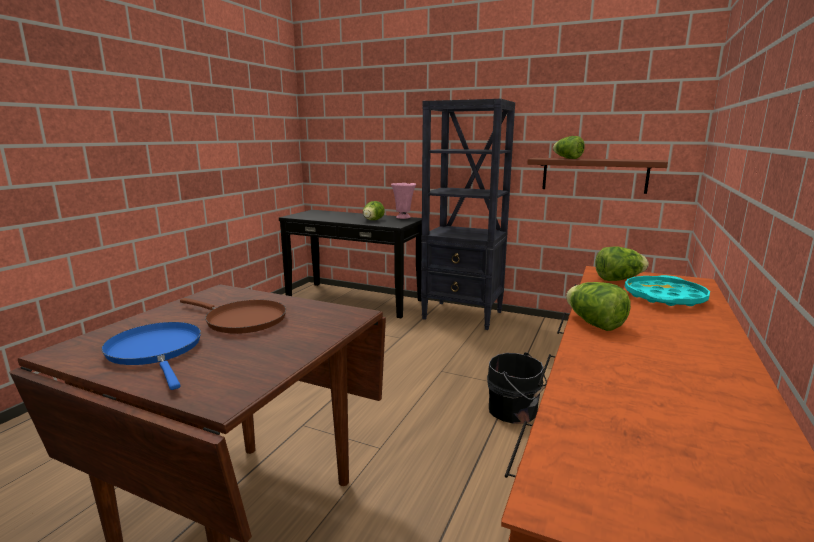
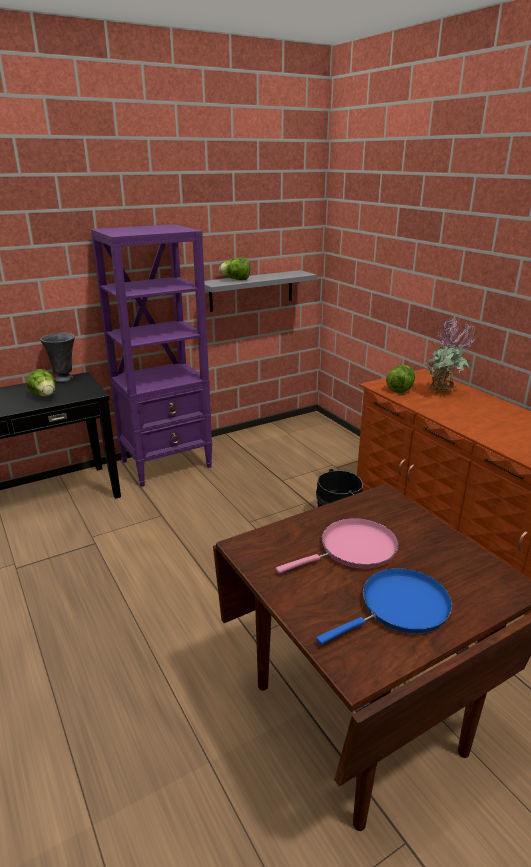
camera: 55 degrees left, 10 degrees up
blue frying pan [101,322,201,390] -> blue frying pan turned 150 degrees clockwise [316,568,452,645]
brown frying pan [180,298,286,334] -> pink frying pan [276,518,399,574]
pink vase [391,183,416,219] -> grey vase [40,333,75,382]
black bookcase [421,99,515,330] -> purple bookcase [91,224,212,487]
brown shelf [527,158,668,194] -> grey shelf [204,270,317,312]
lettuce [566,282,631,331] -> none
turquoise tray [625,275,710,306] -> potted plant [426,318,477,393]

